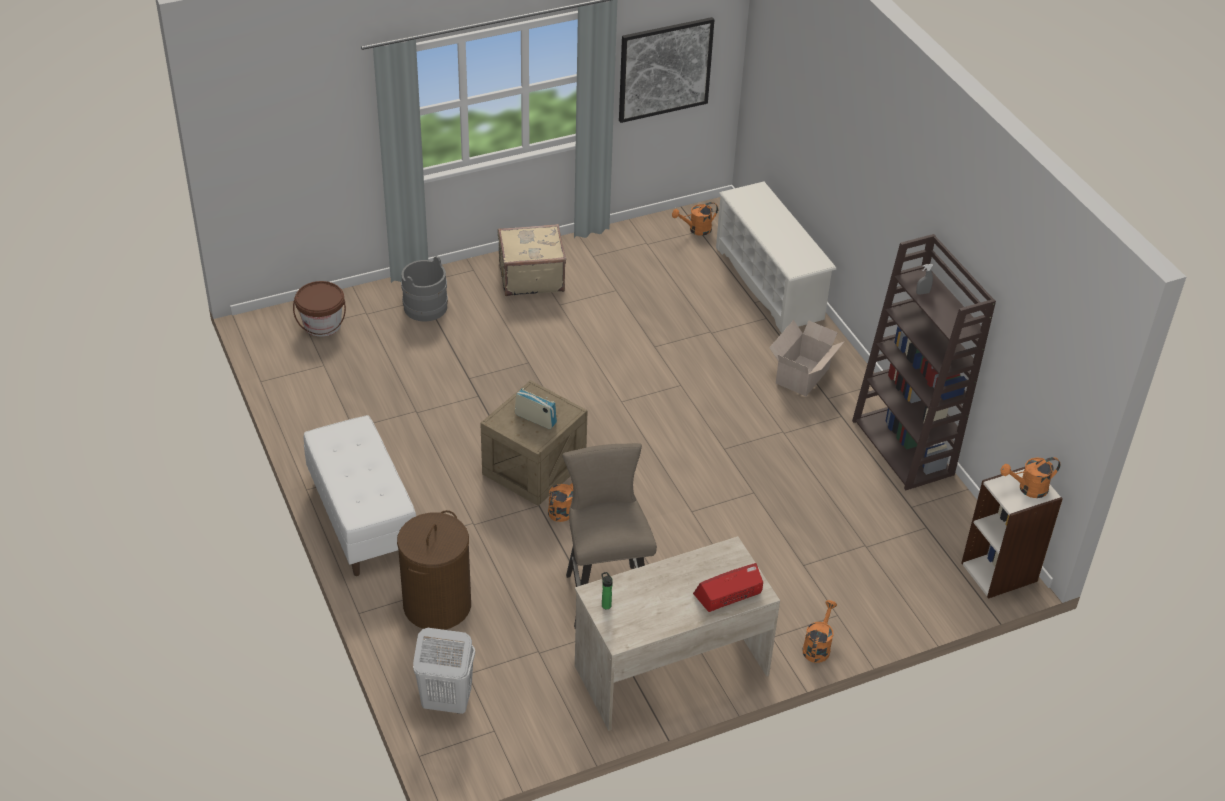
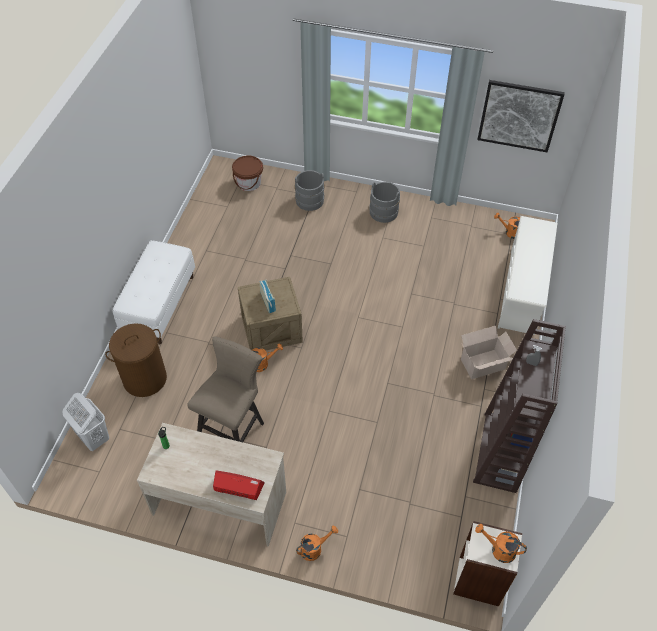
camera: 40 degrees right, 10 degrees up
beige suitcase [498,224,566,296] -> grey bucket [369,182,400,223]

